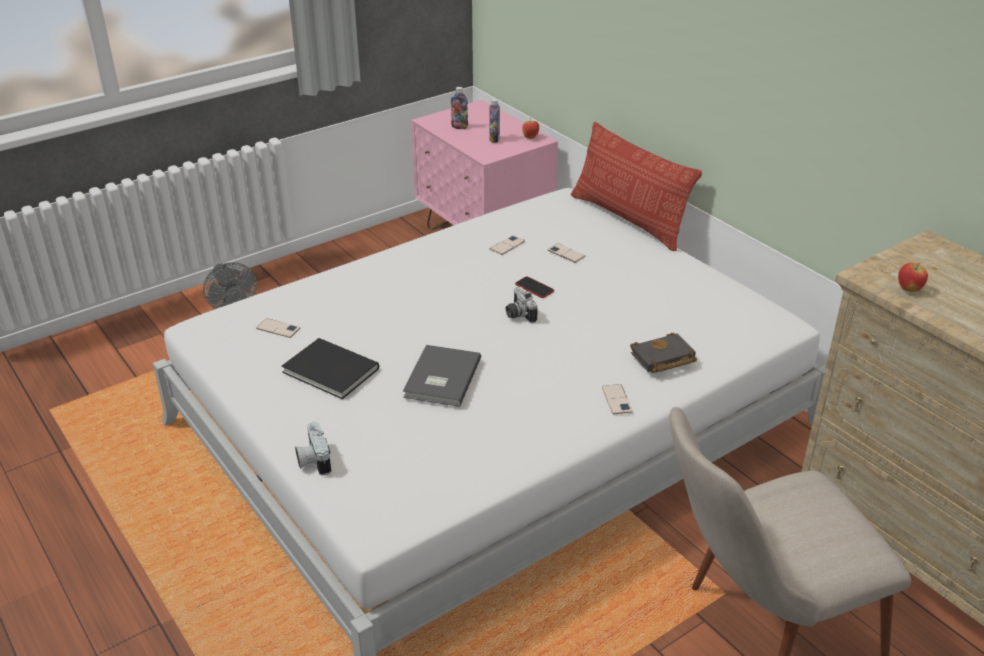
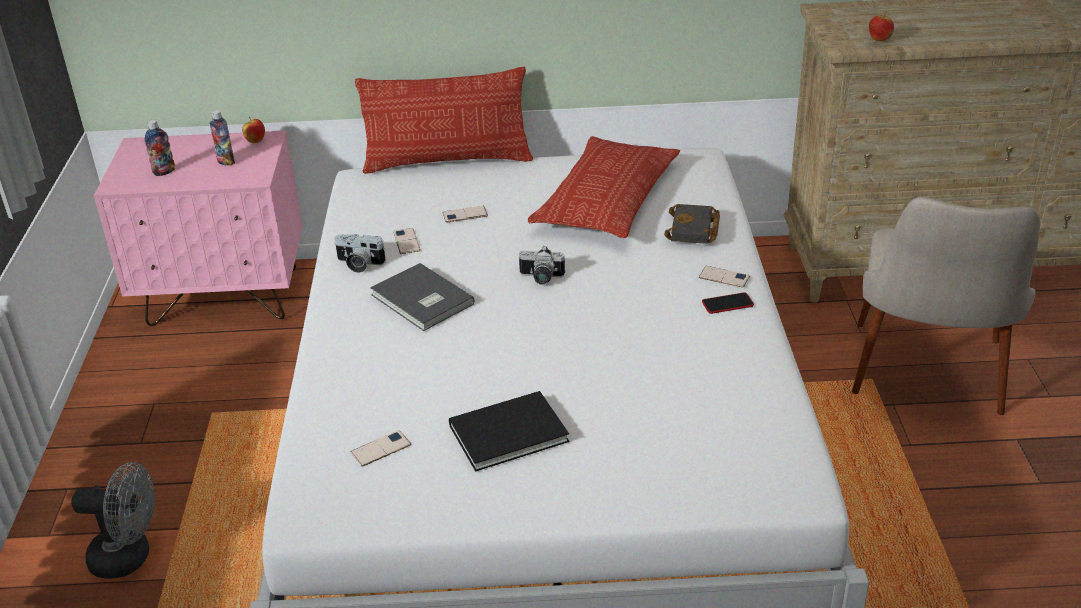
camera: 55 degrees left, 0 degrees up
camera [295,422,331,475] -> camera moved to [334,234,386,273]
grey book [403,345,481,407] -> grey book moved to [370,263,475,331]
phone [515,276,554,298] -> phone moved to [702,293,754,314]
none -> pillow [528,136,680,238]

